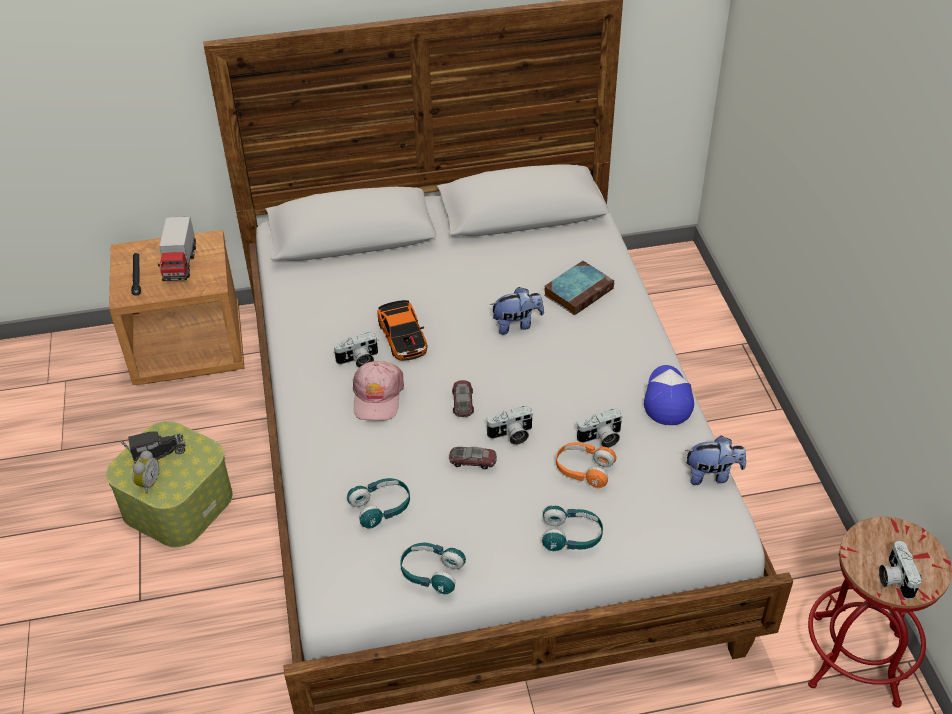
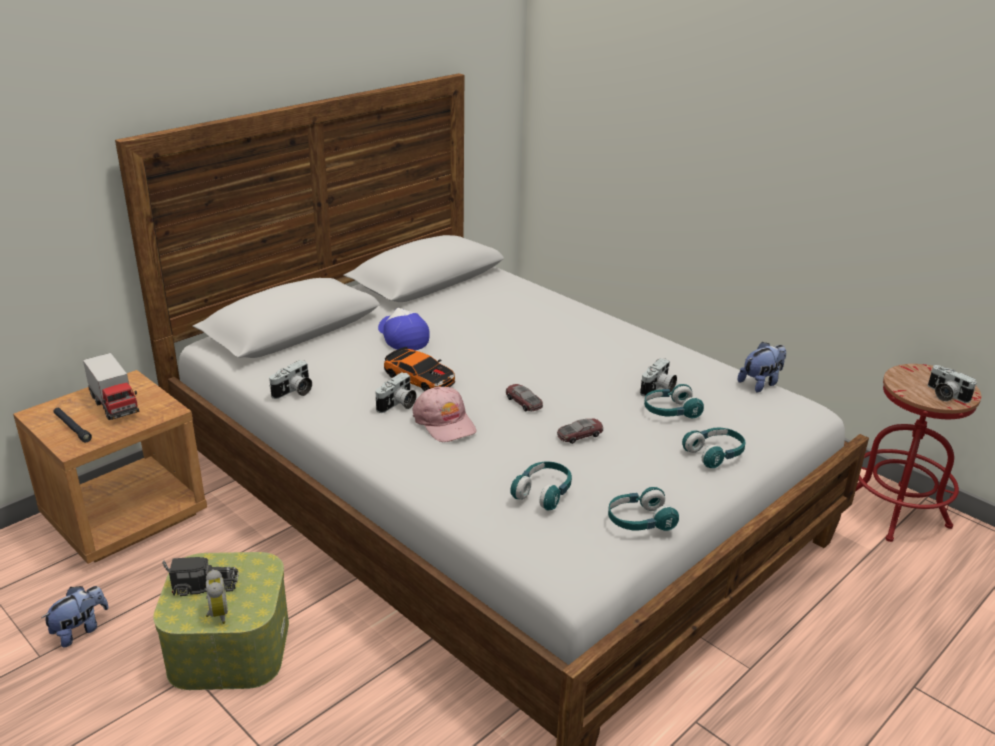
camera: 35 degrees left, 15 degrees down
toy truck [121,431,186,463] -> toy truck turned 45 degrees clockwise [162,557,239,596]
camera [486,406,534,445] -> camera moved to [269,360,312,399]
plush toy [490,287,544,335] -> plush toy moved to [41,586,109,647]
book [544,261,614,316] -> none
orange headphones [556,442,617,488] -> turquoise headphones [644,384,704,418]
cap [644,365,694,425] -> cap moved to [378,308,430,351]

